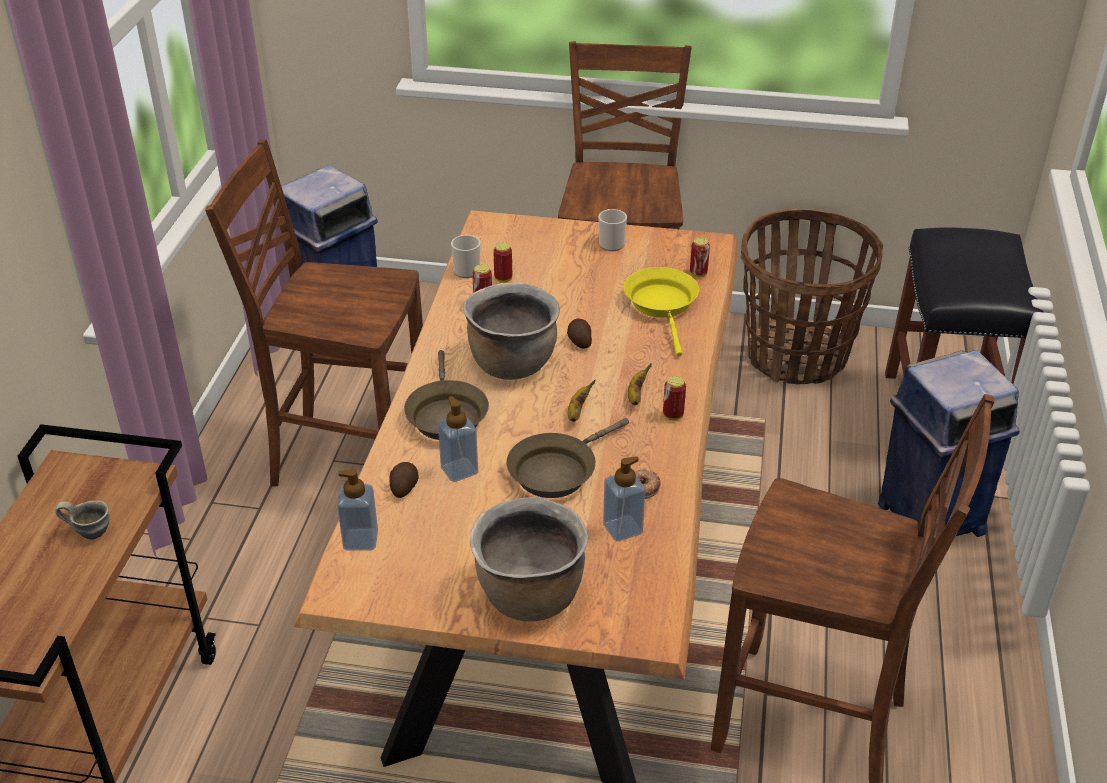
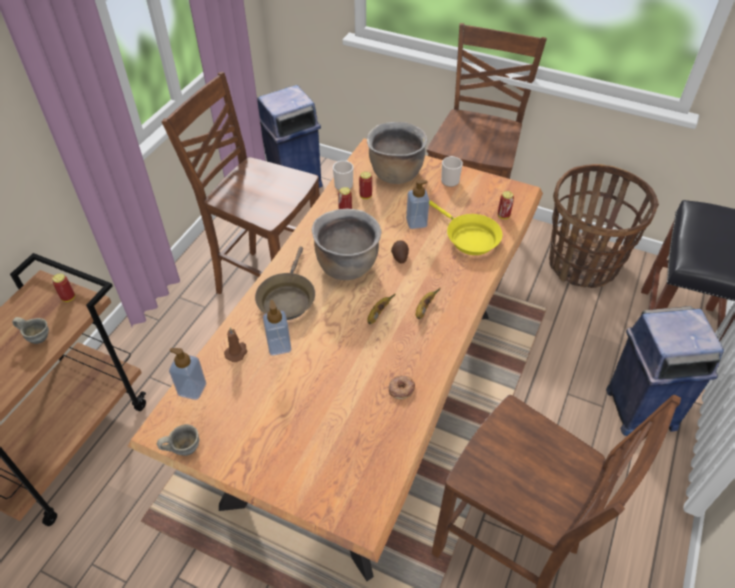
camera: 15 degrees right, 10 degrees up
potato [389,462,419,498] -> brown candle [224,327,248,362]
brown cooking pot [470,497,589,621] -> brown cooking pot moved to [367,122,428,184]
brown frying pan [506,418,629,498] -> none
soap dispenser [603,456,645,542] -> soap dispenser moved to [406,180,429,229]
yellow frying pan [624,267,699,357] -> yellow frying pan turned 135 degrees clockwise [429,200,503,255]
can [663,376,686,420] -> can moved to [52,273,75,302]
none -> grey mug [157,424,199,456]

